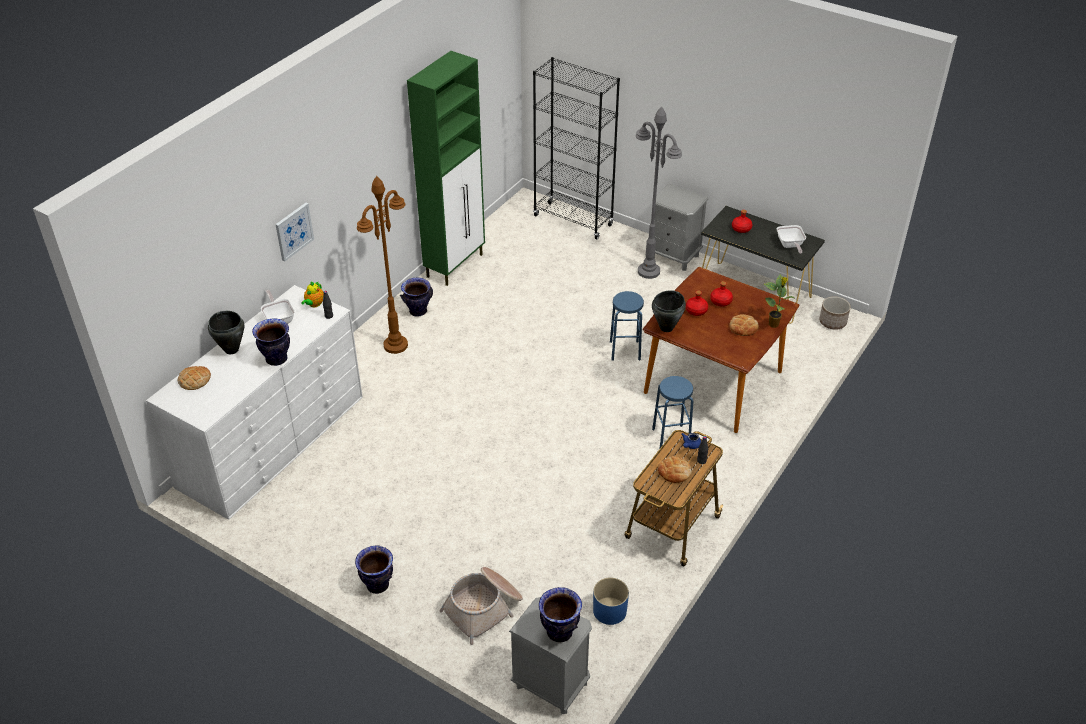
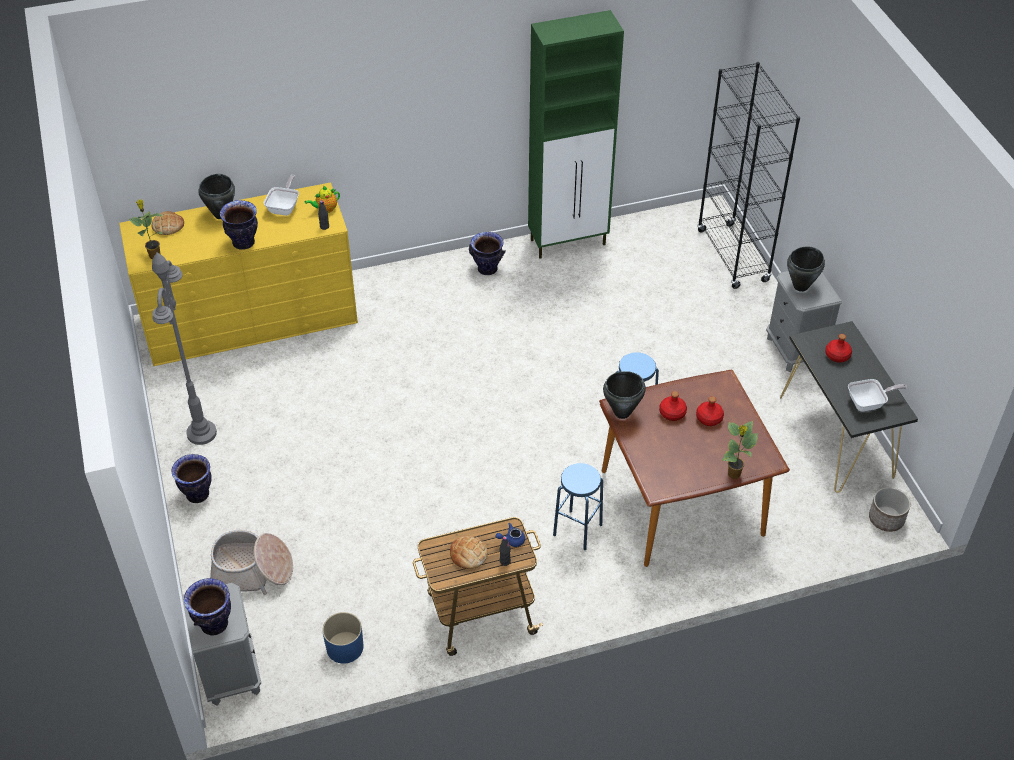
camera: 40 degrees right, 5 degrees up
white dresser [146,285,363,520] -> yellow dresser [119,182,358,366]
picture [275,203,314,262] -> none
brown floor lamp [357,176,408,354] -> none
grey floor lamp [636,106,682,279] -> grey floor lamp moved to [152,253,217,445]
bread [730,314,759,336] -> none
frying pan [777,225,806,254] -> frying pan turned 135 degrees counterclockwise [848,379,907,412]
none -> potted plant [129,199,163,260]
none -> black cooking pot [787,246,825,292]

